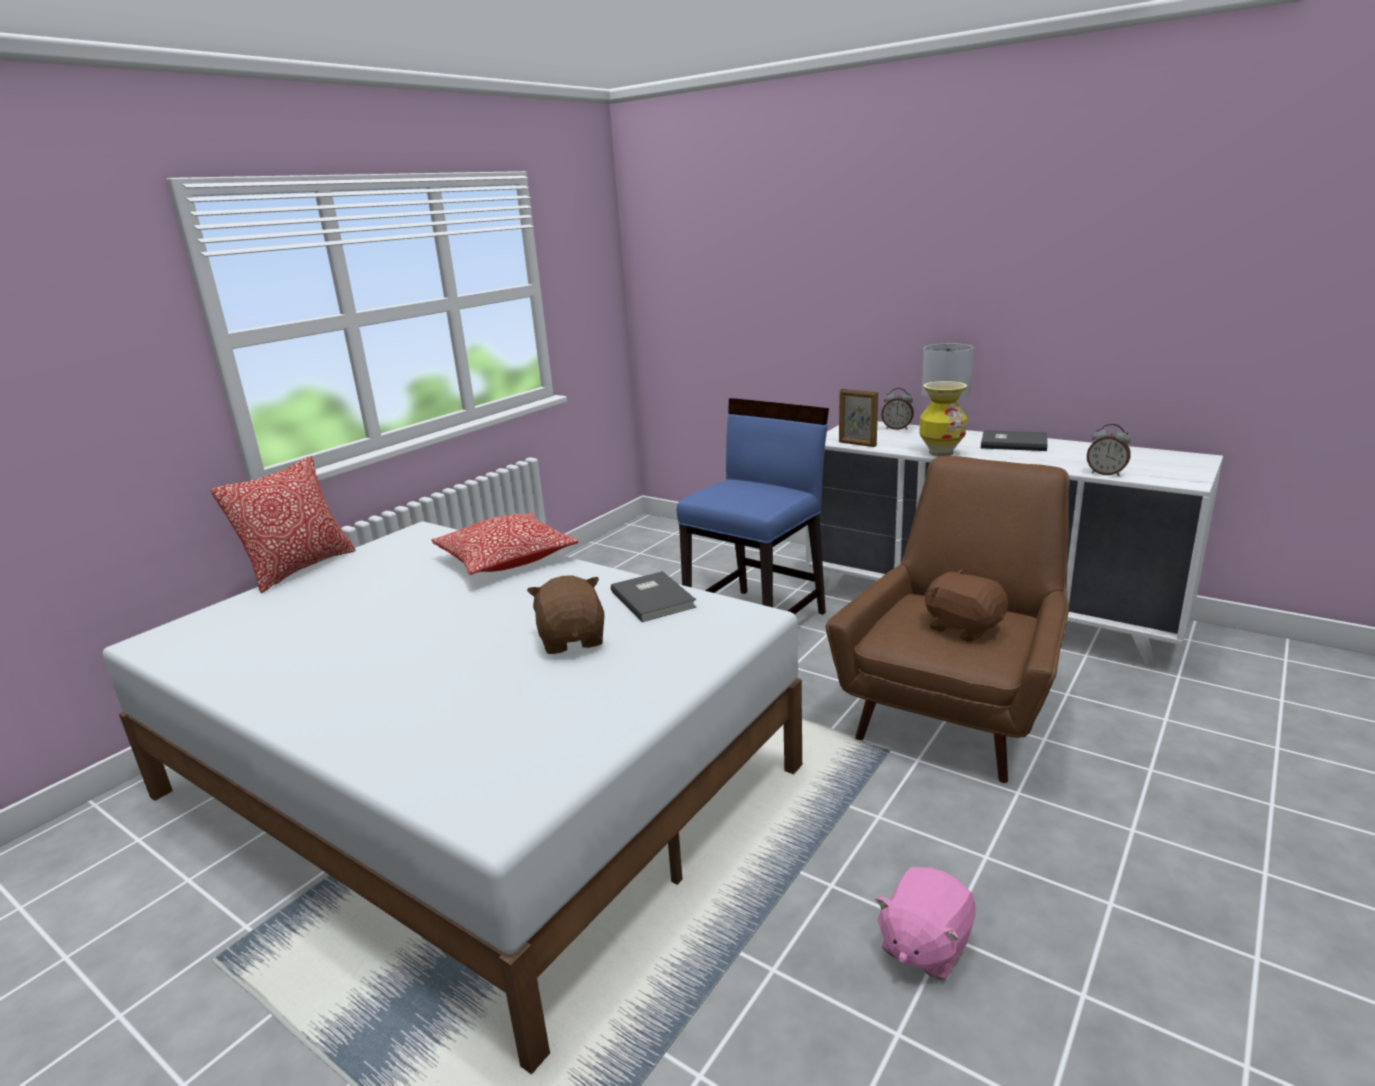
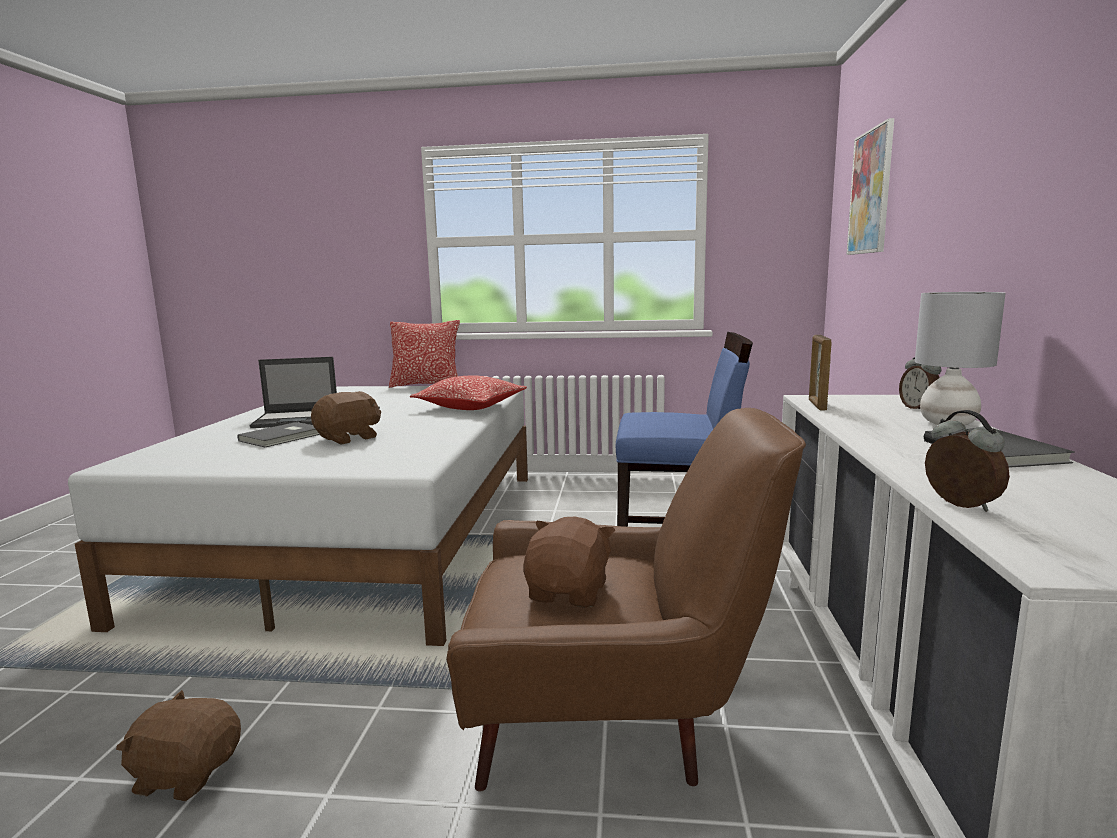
camera: 60 degrees right, 10 degrees down
grey book [611,571,696,622] -> grey book moved to [238,422,320,447]
pink plush toy [875,867,976,980] -> brown plush toy [116,690,241,801]
vase [919,381,967,457] -> none
alarm clock [1087,424,1131,476] -> alarm clock turned 150 degrees clockwise [925,410,1010,512]
none -> laptop [249,357,337,428]
none -> picture [846,118,894,255]

